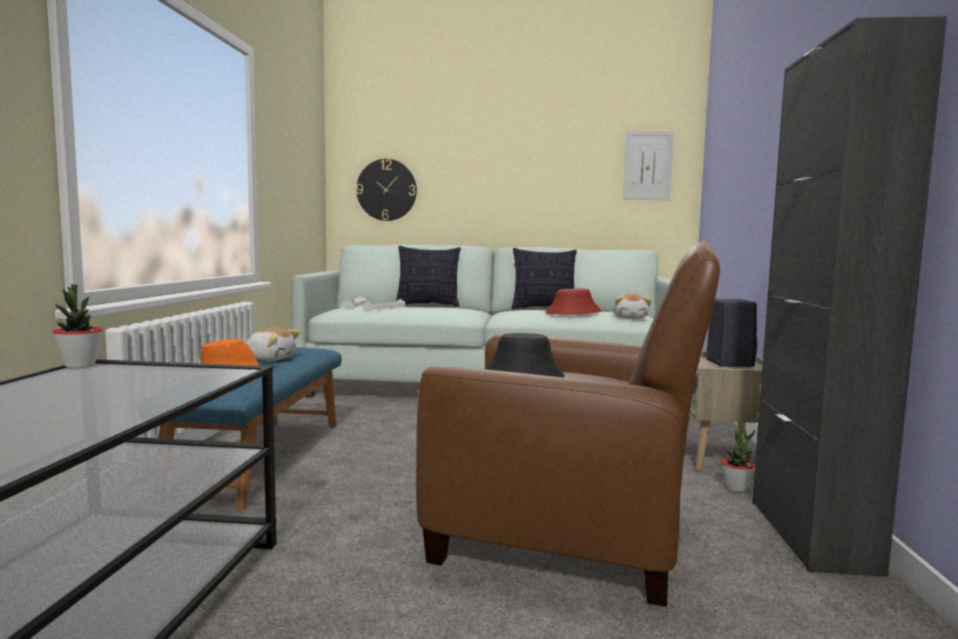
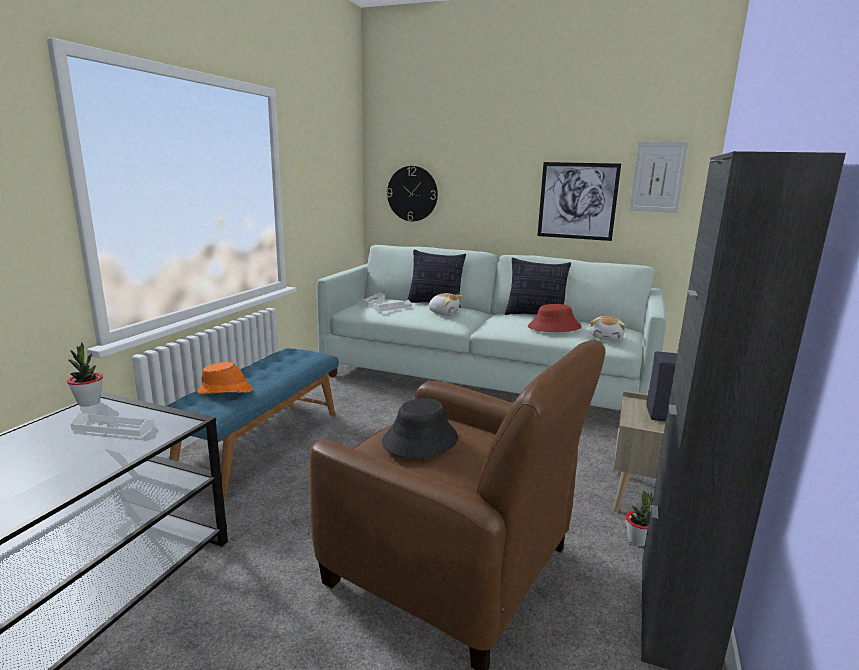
camera: 15 degrees right, 10 degrees up
plush toy [246,328,300,361] -> plush toy moved to [428,293,463,315]
none -> white tray [70,413,155,437]
none -> picture [537,162,621,241]

